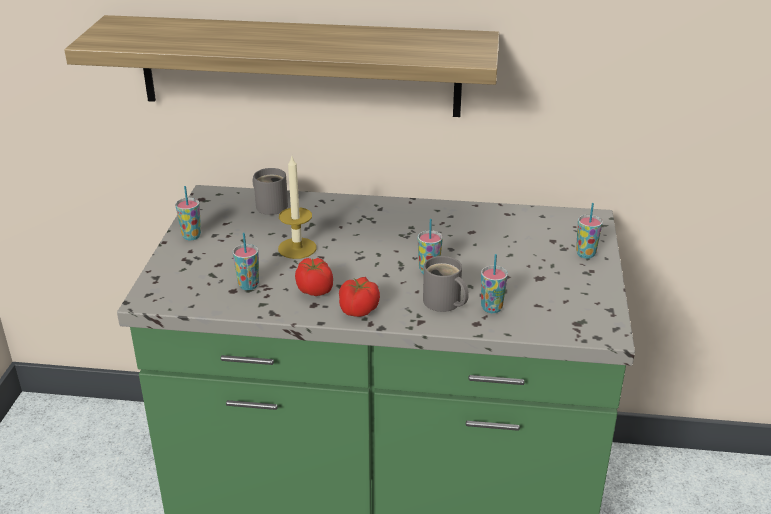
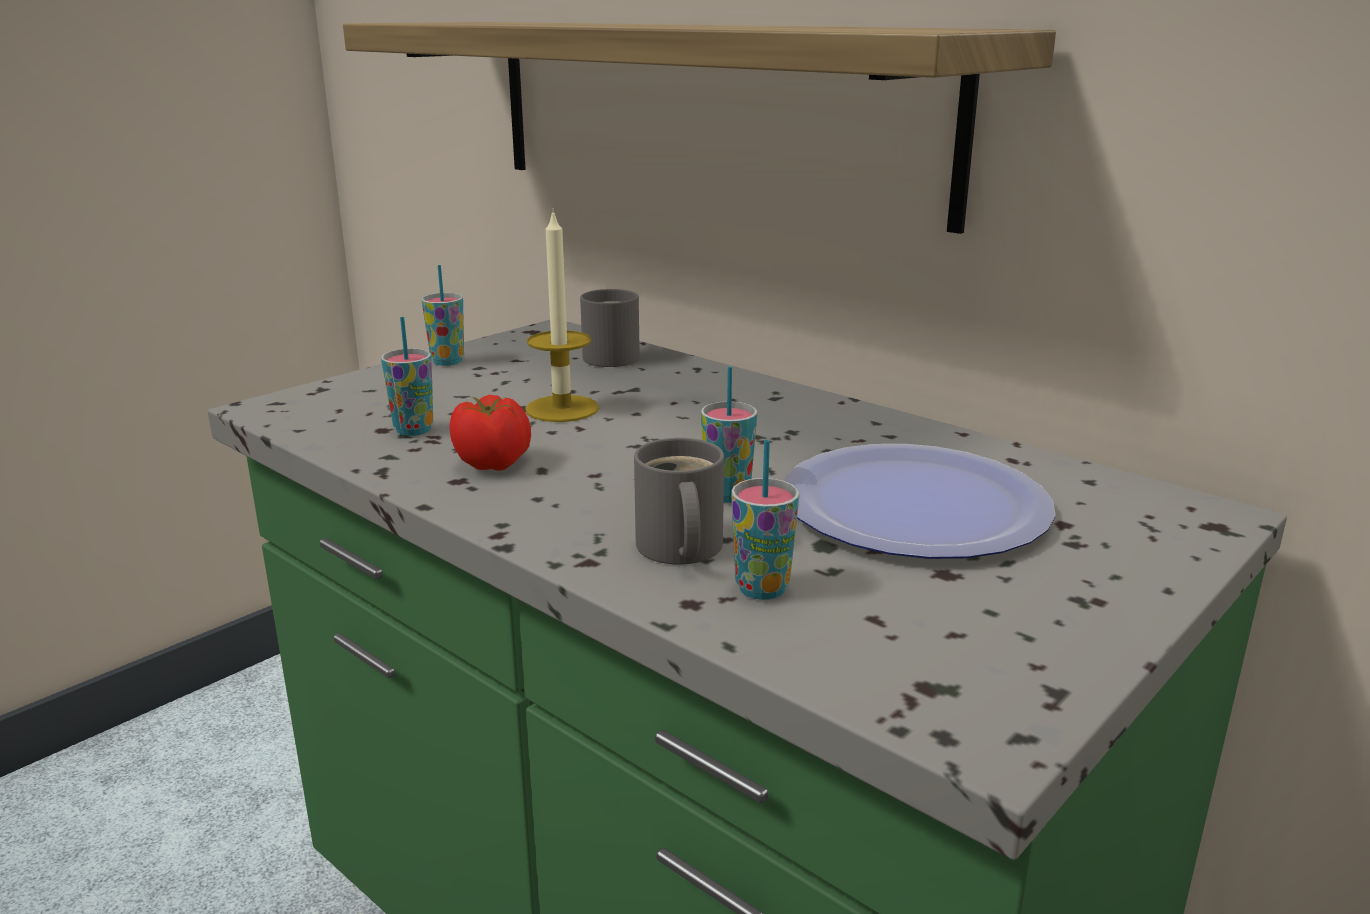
camera: 35 degrees right, 10 degrees down
tomato [339,277,380,317] -> none
cup [576,203,603,258] -> none
none -> plate [784,444,1056,559]

